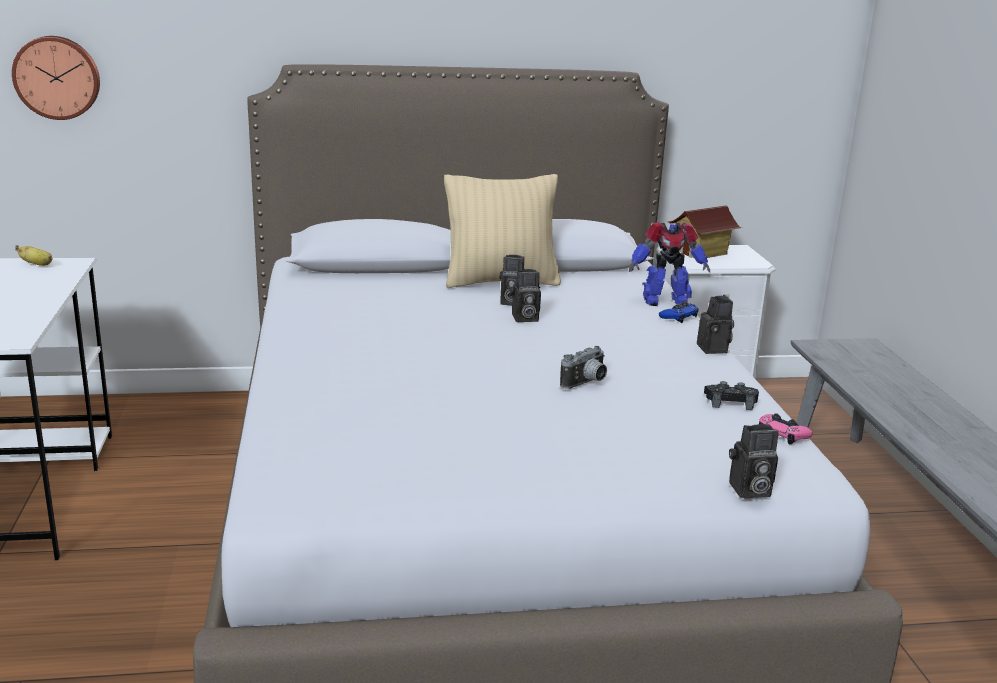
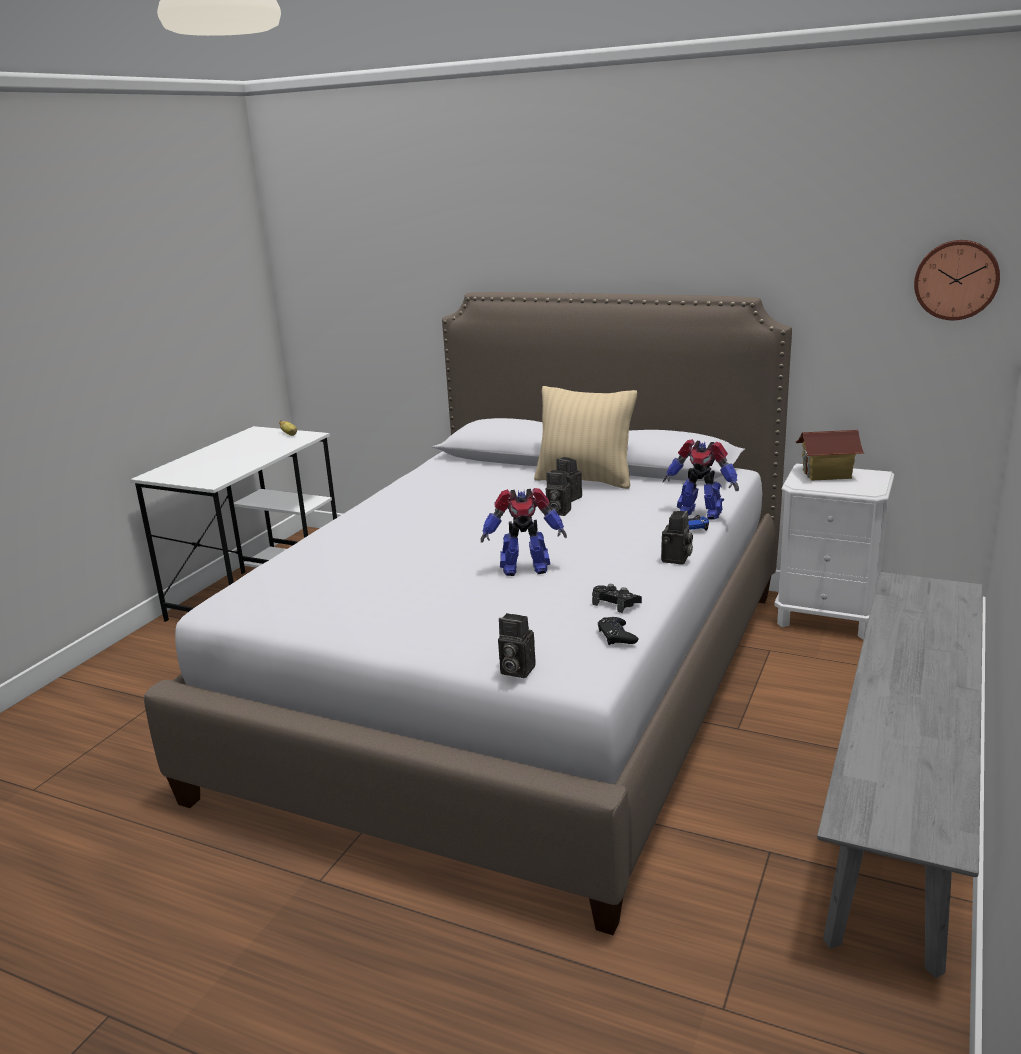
camera: 35 degrees right, 0 degrees up
wall clock [12,36,100,120] -> wall clock moved to [914,240,1000,320]
camera [560,346,607,389] -> toy robot [481,488,567,576]
pink game controller [759,413,813,444] -> black game controller [598,617,638,645]

